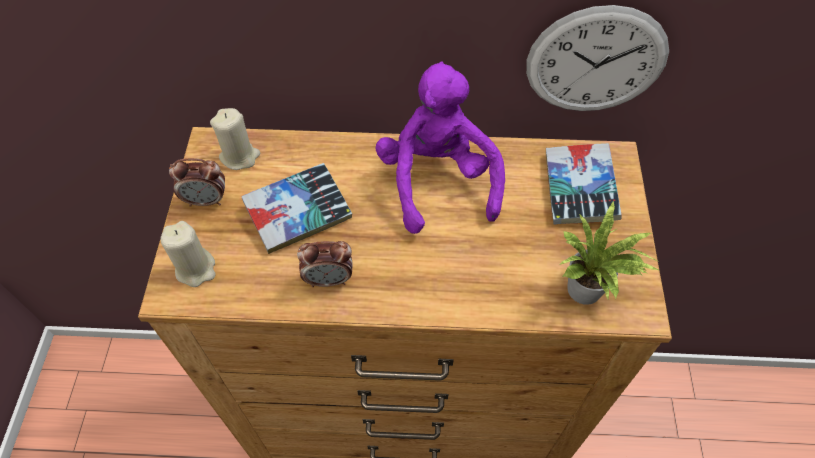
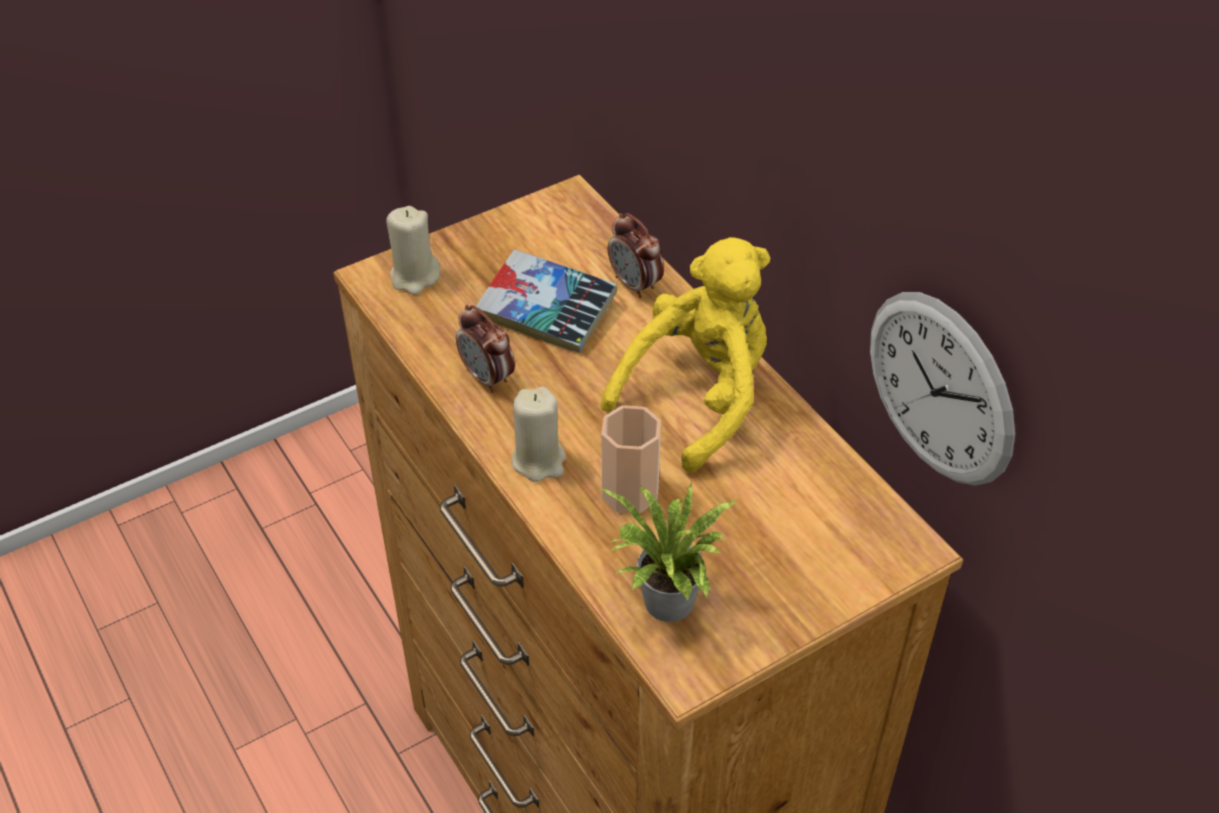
camera: 55 degrees right, 10 degrees down
alarm clock [169,158,225,207] -> alarm clock moved to [608,213,664,298]
beige candle [210,108,260,170] -> beige candle moved to [512,387,566,482]
purple plush toy [376,61,505,234] -> yellow plush toy [600,237,770,472]
book [546,143,622,225] -> none
none -> cup [601,405,661,513]

